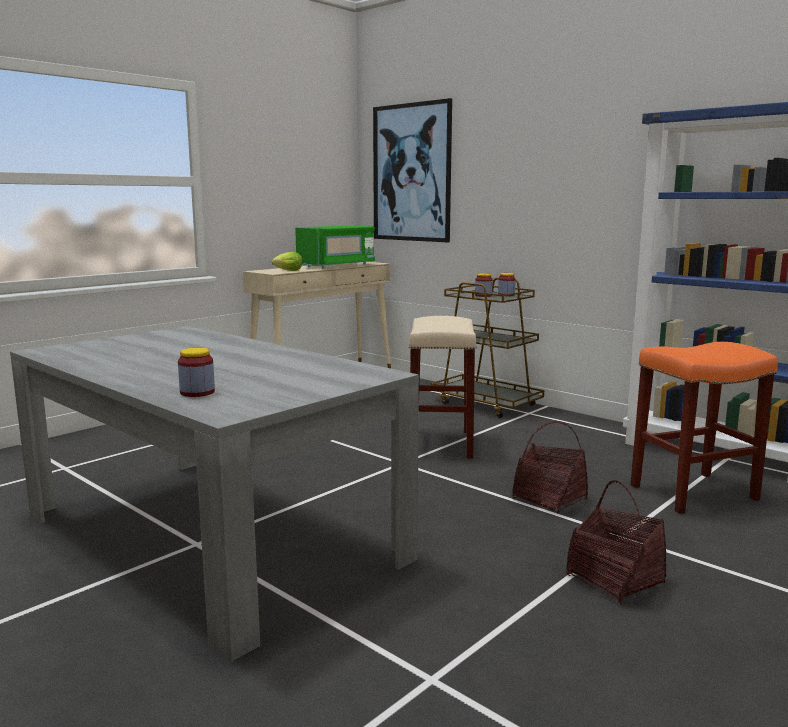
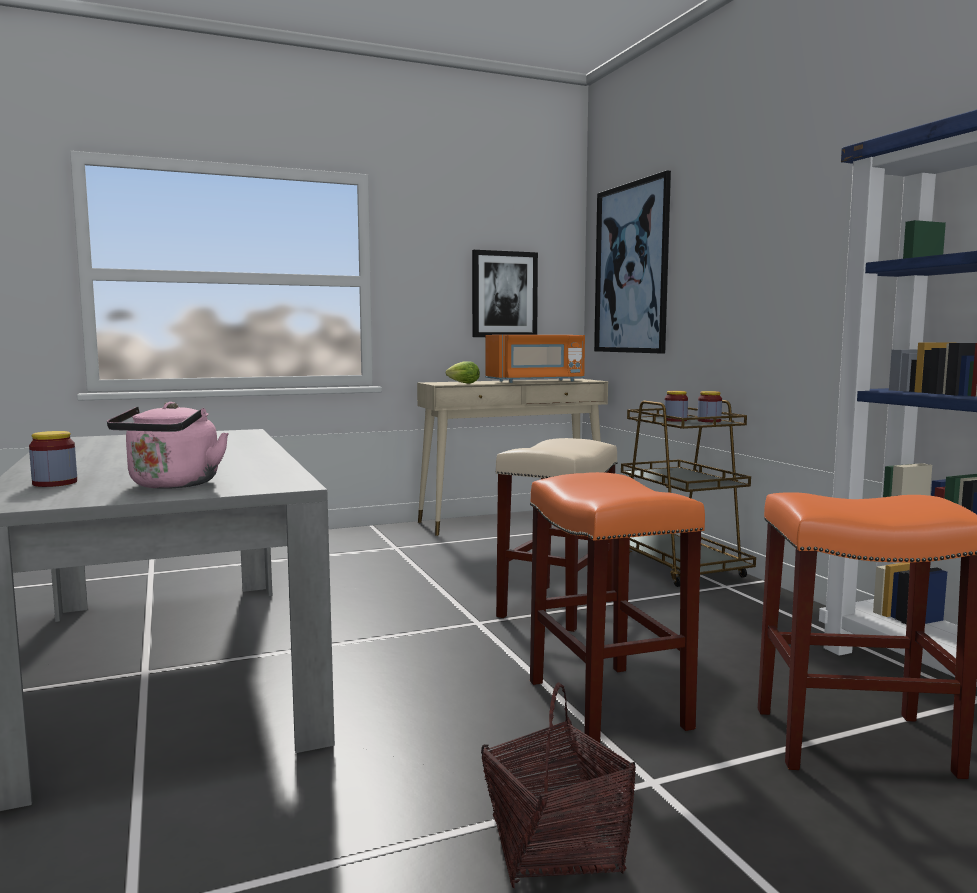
camera: 25 degrees right, 5 degrees down
green microwave [295,226,375,268] -> orange microwave [486,335,585,383]
basket [512,421,588,514] -> orange stool [530,472,705,747]
none -> pink kettle [107,402,229,489]
none -> picture [472,250,538,337]

